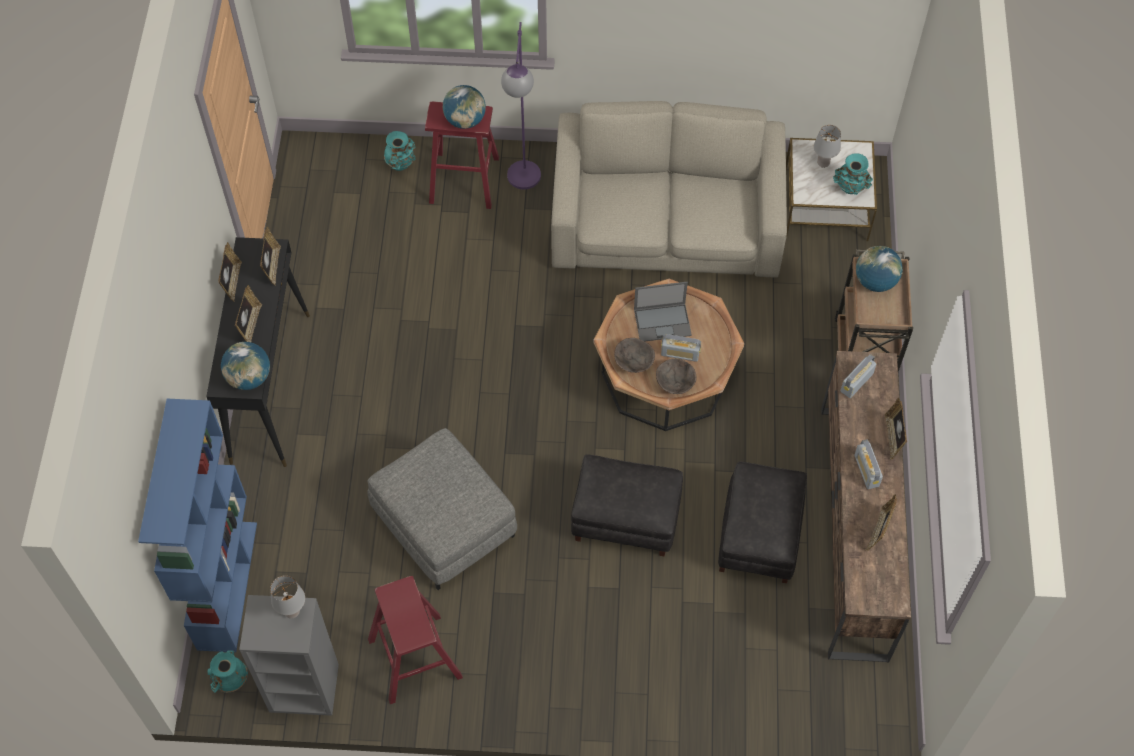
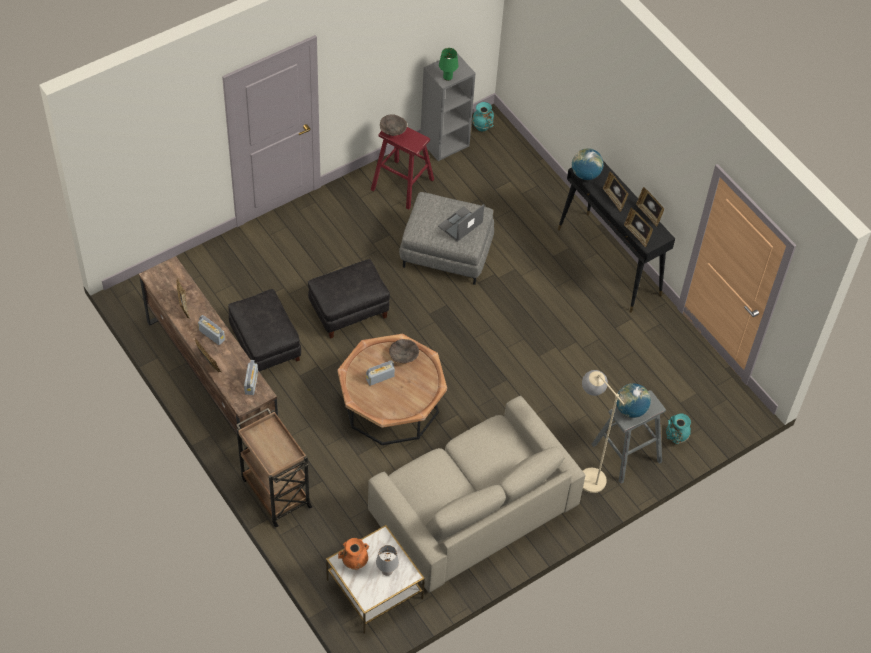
camera: 140 degrees right, 5 degrees down
blue bookcase [138,399,257,652] -> none
grey table lamp [270,575,305,619] -> green table lamp [439,48,458,81]
red stool [425,101,499,209] -> grey stool [592,390,666,484]
purple floor lamp [501,22,541,189] -> beige floor lamp [582,370,624,493]
laptop [634,282,692,341] -> laptop moved to [438,204,484,242]
brown bowl [656,359,697,394] -> brown bowl moved to [380,115,407,136]
turquoise vase [833,153,873,195] -> orange vase [338,538,369,570]
globe [856,246,903,292] -> none

